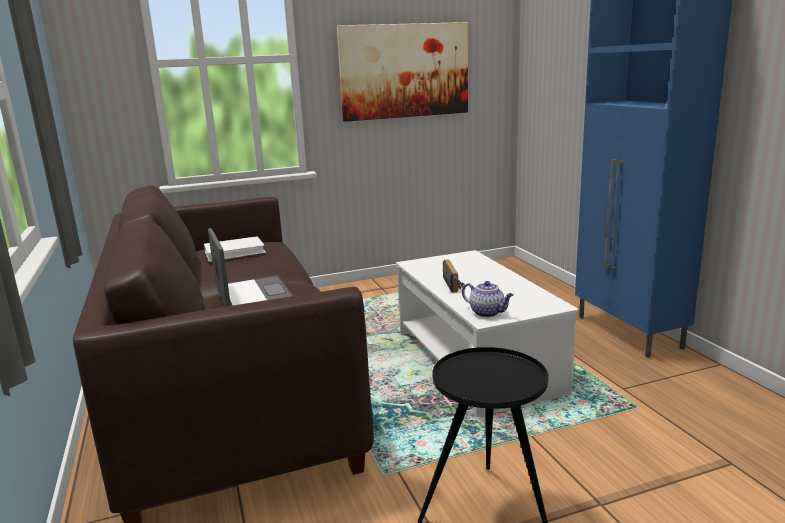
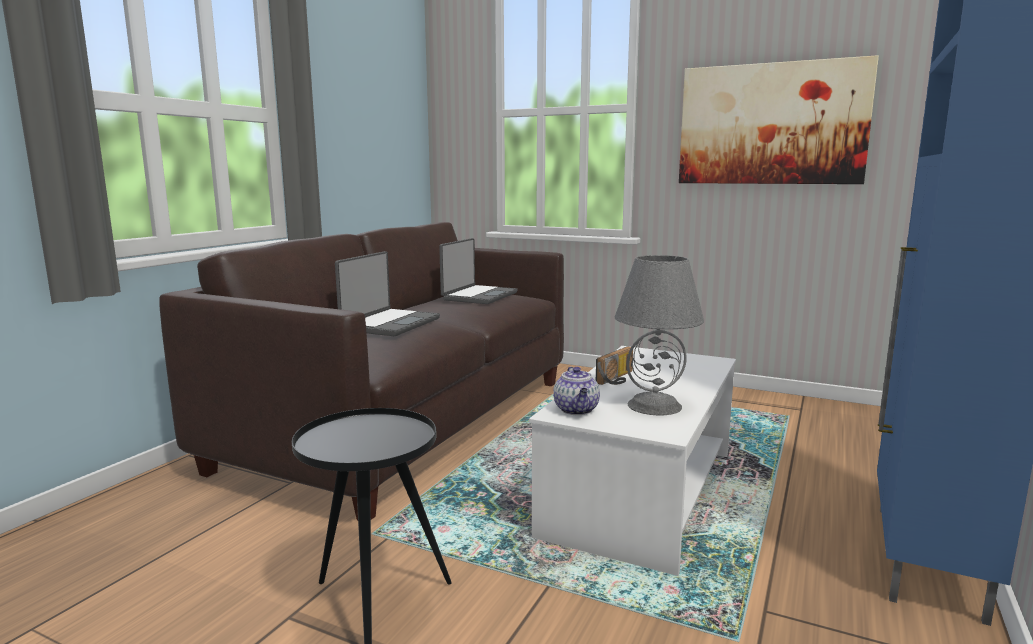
camera: 45 degrees right, 5 degrees down
white book [204,236,266,262] -> laptop [439,238,518,304]
none -> grey table lamp [615,255,704,416]

